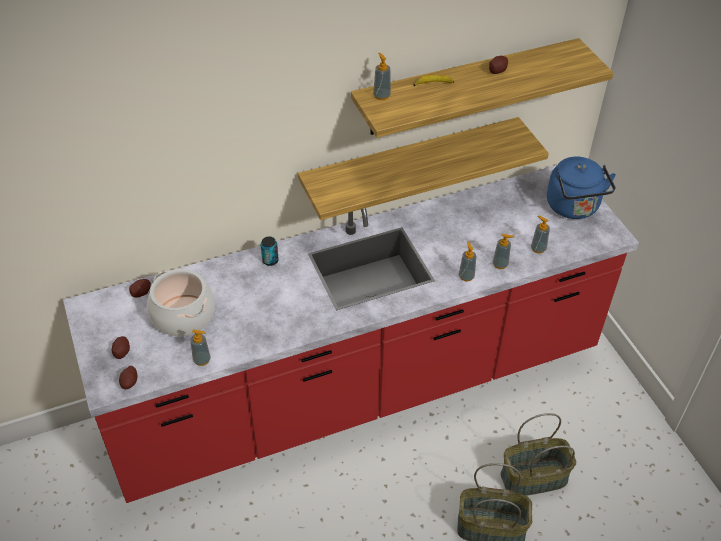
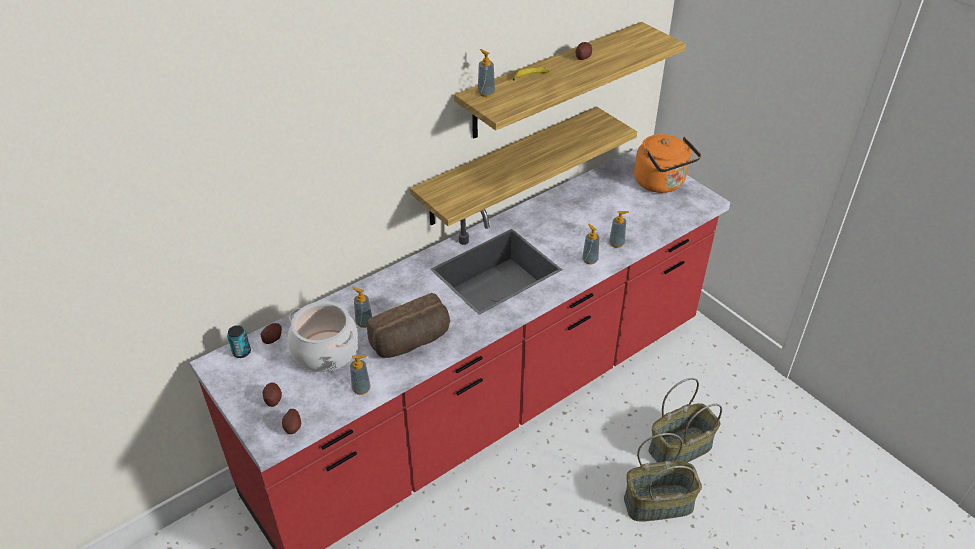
camera: 15 degrees left, 5 degrees down
can [261,236,279,266] -> can moved to [227,325,251,358]
soap dispenser [531,215,550,253] -> soap dispenser moved to [352,287,372,328]
blue kettle [547,157,616,219] -> orange kettle [634,134,701,193]
none -> bread [367,293,450,358]

